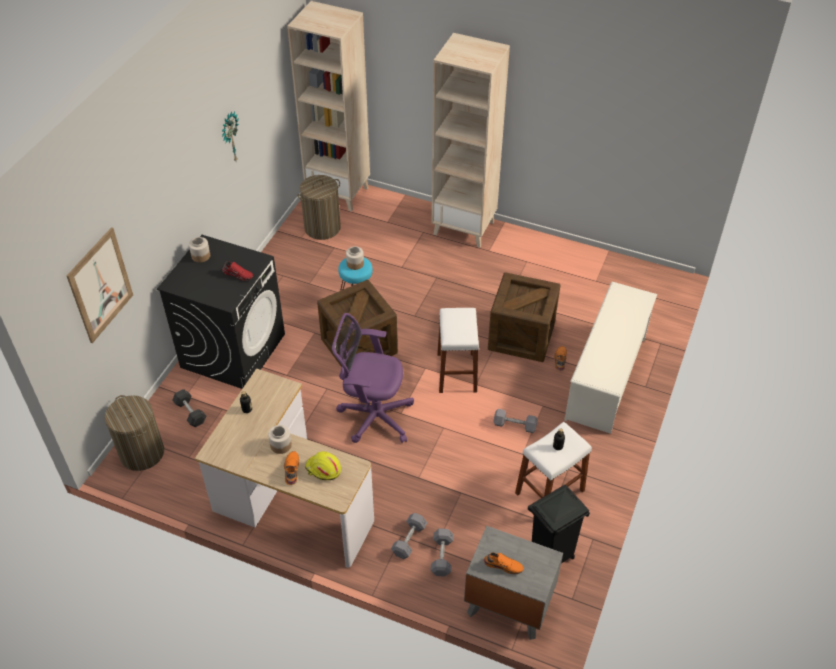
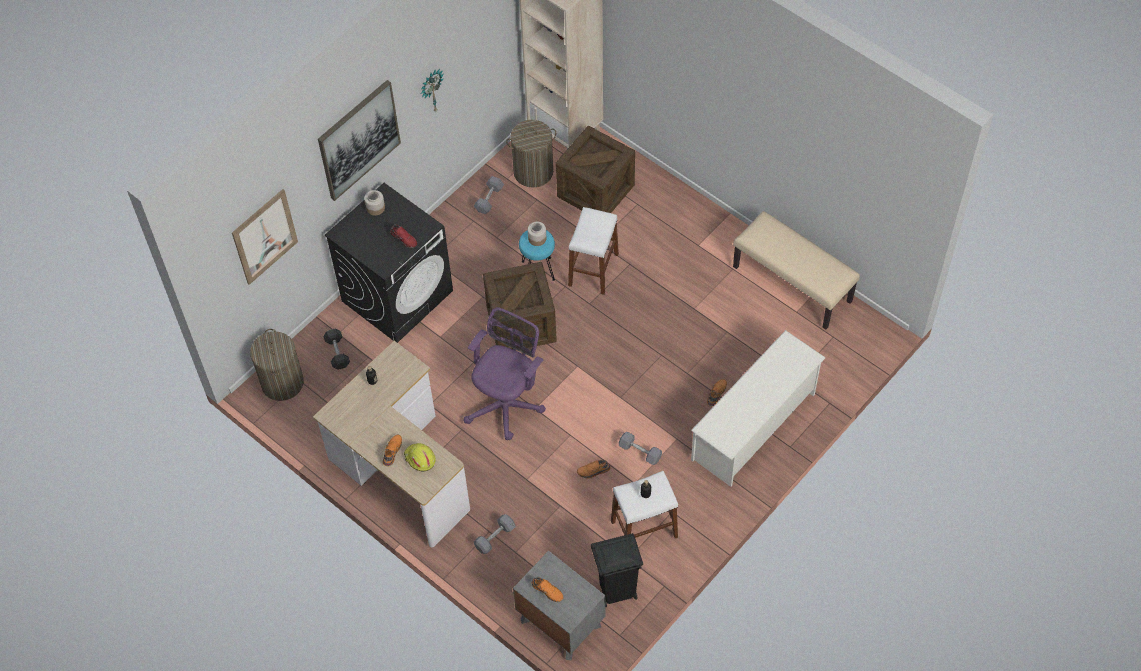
camera: 20 degrees right, 10 degrees up
jar [268,425,292,454] -> none
purple office chair [332,313,414,443] -> purple office chair turned 90 degrees clockwise [464,307,546,440]
grey dumbbell [430,528,454,577] -> grey dumbbell moved to [474,176,504,214]
beige bookcase [431,33,510,248] -> none
white stool [437,308,479,393] -> white stool moved to [568,207,619,295]
crate [488,272,561,362] -> crate moved to [556,126,635,213]
none -> picture [318,80,401,201]
none -> orange shoe [577,459,611,479]
none -> beige bench [733,211,860,330]

